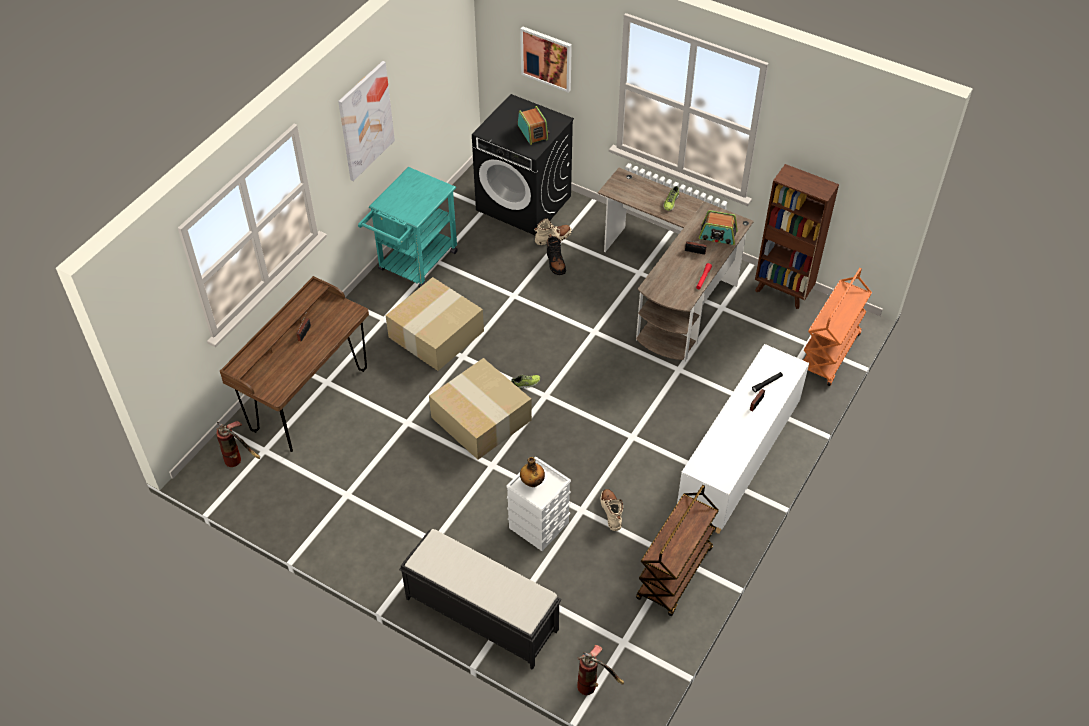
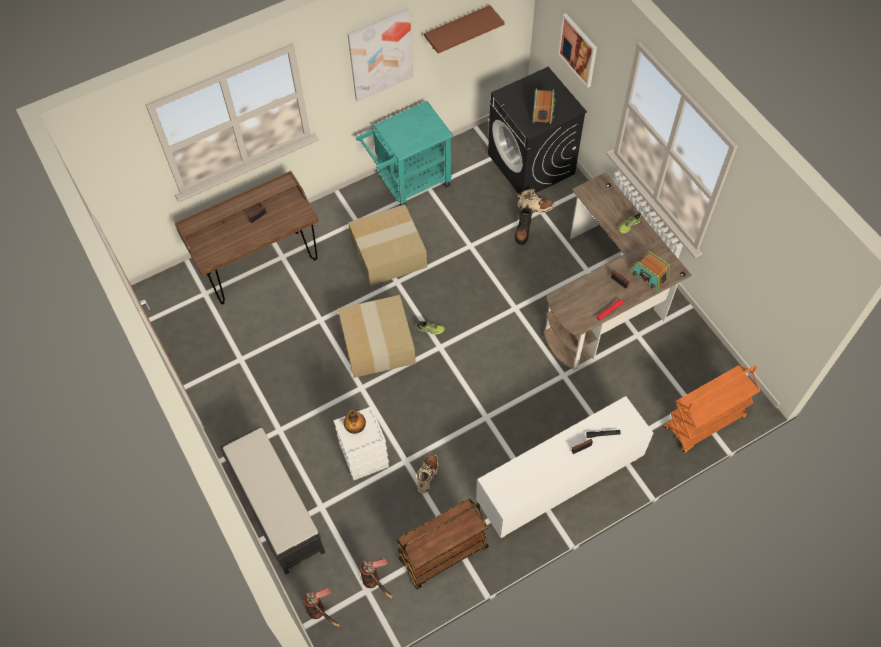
camera: 30 degrees right, 10 degrees up
fire extinguisher [216,421,260,467] -> fire extinguisher moved to [360,557,393,599]
brown bookcase [755,164,839,309] -> none
none -> brown shelf [424,5,504,53]

